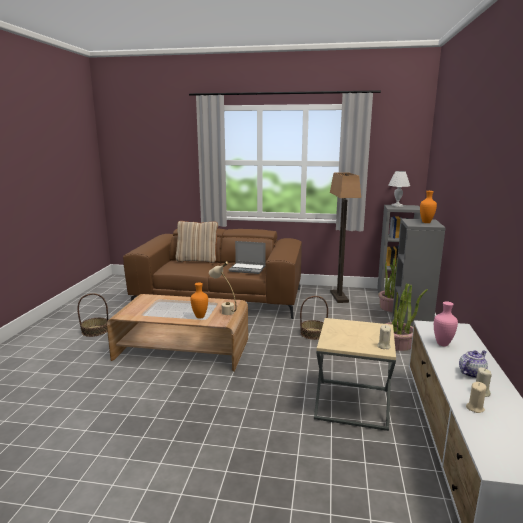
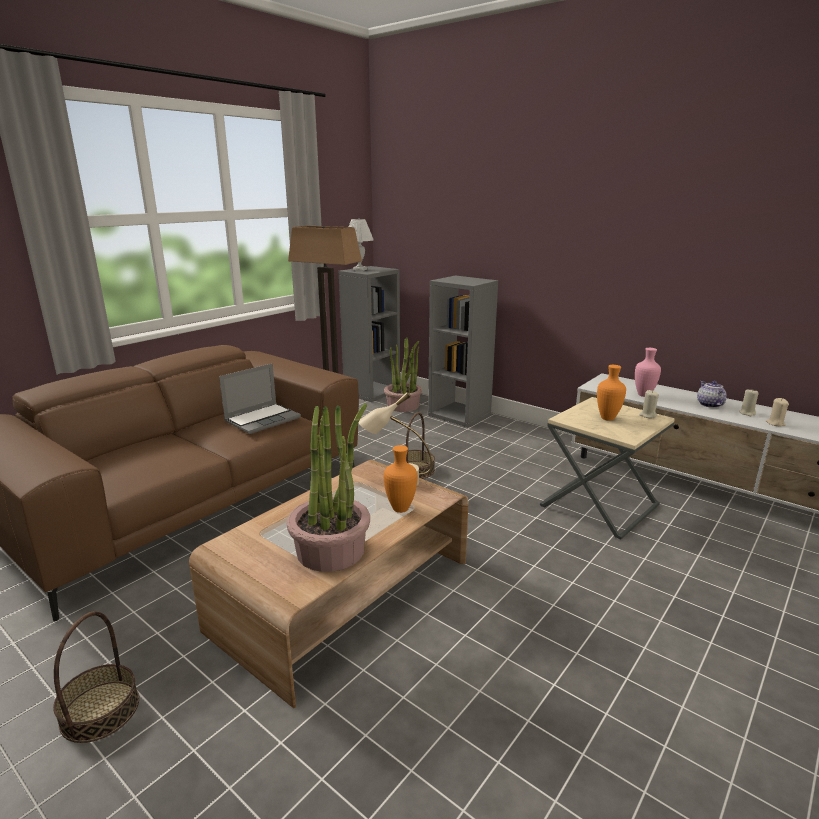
camera: 60 degrees left, 5 degrees up
beige pillow [176,221,218,263] -> none
potted plant [385,283,428,351] -> potted plant moved to [287,403,370,572]
orange vase [420,191,437,223] -> orange vase moved to [597,365,626,421]

